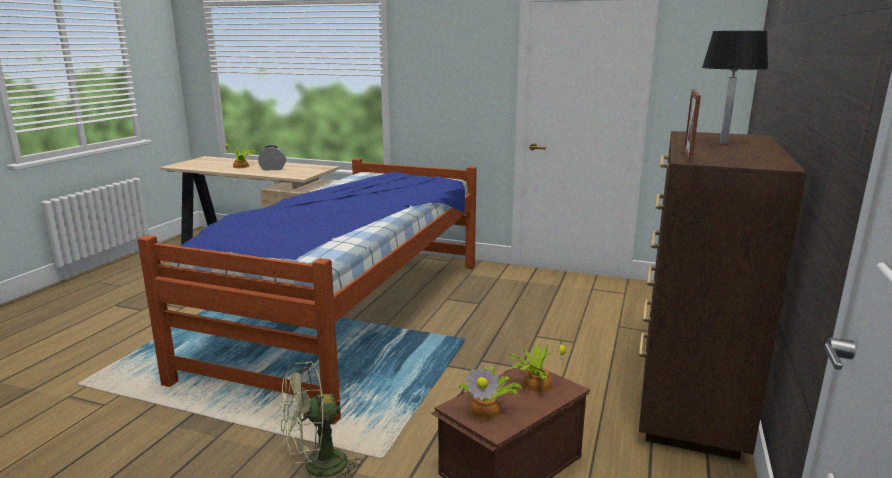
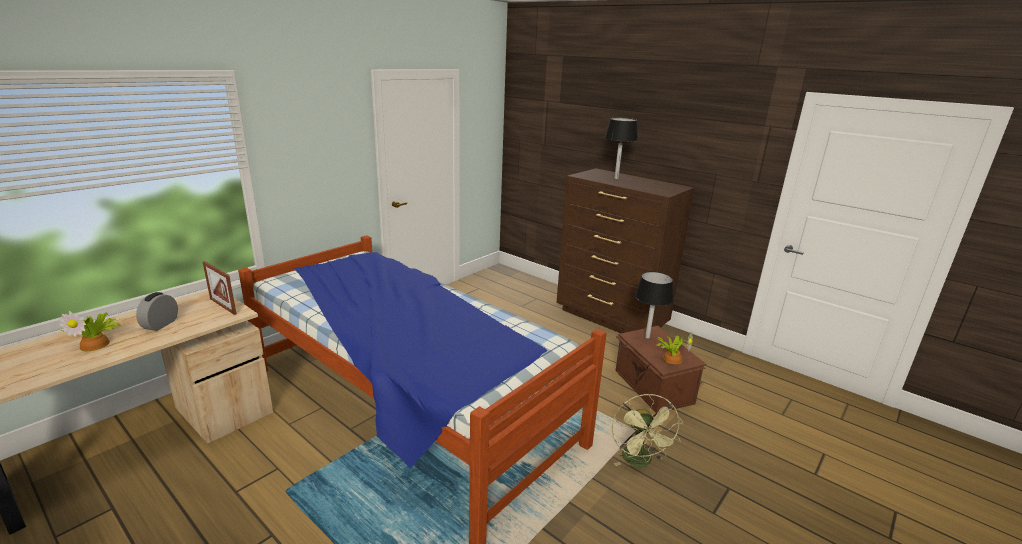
camera: 70 degrees left, 5 degrees up
potted plant [510,334,566,393] -> black table lamp [635,272,673,339]
picture frame [684,89,701,164] -> picture frame moved to [203,261,236,315]

